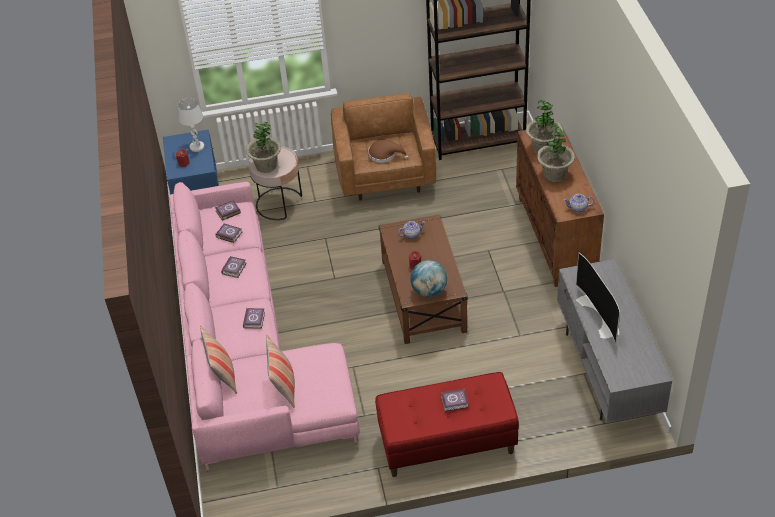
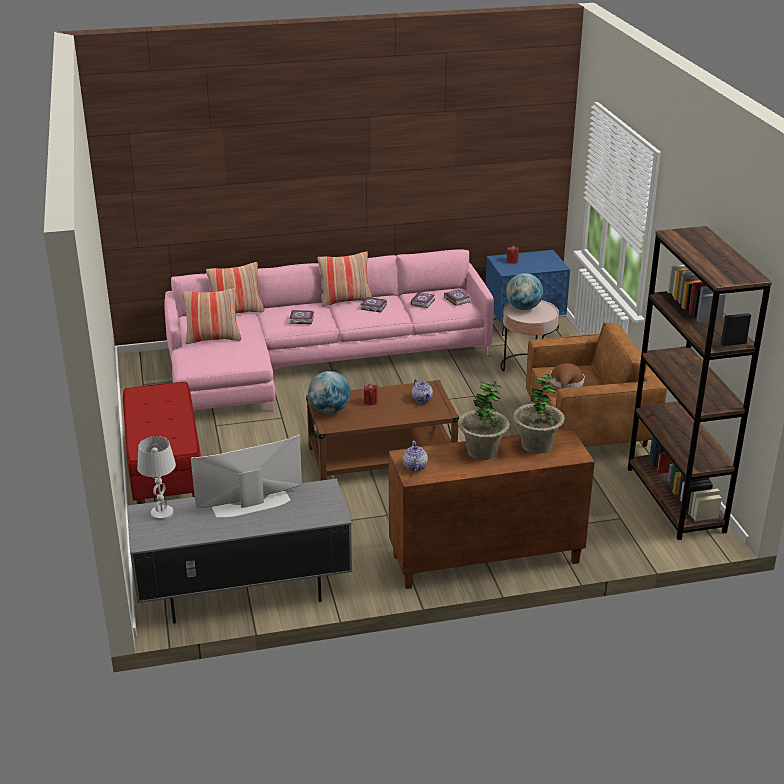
camera: 85 degrees right, 15 degrees down
white table lamp [178,98,204,152] -> white table lamp moved to [137,436,176,521]
potted plant [246,122,281,173] -> globe [506,273,543,310]
book [441,389,469,412] -> none
none -> pillow [318,251,372,307]

